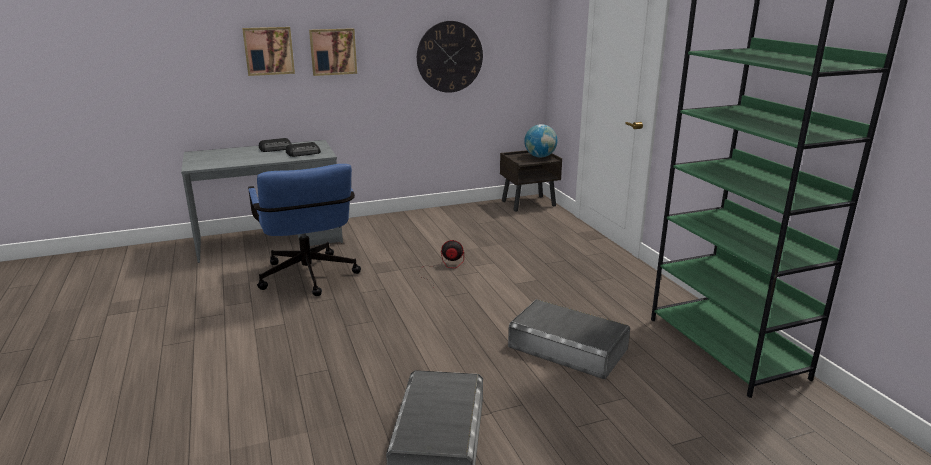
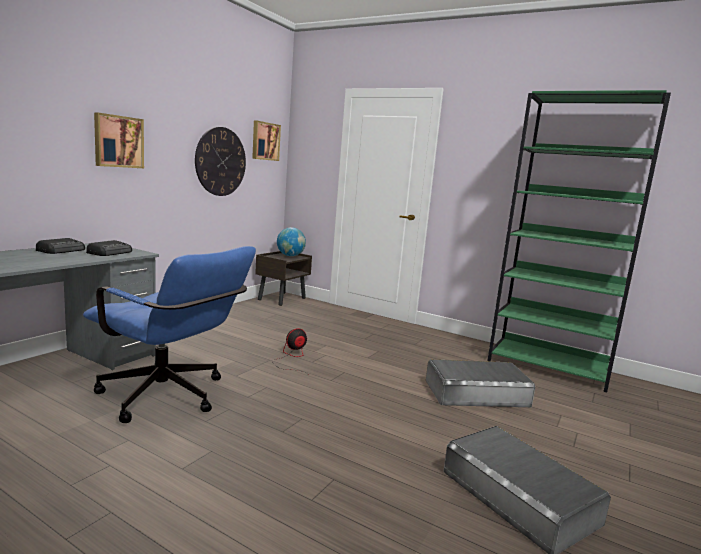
camera: 40 degrees left, 10 degrees down
picture [242,27,295,76] -> picture moved to [252,121,281,161]

